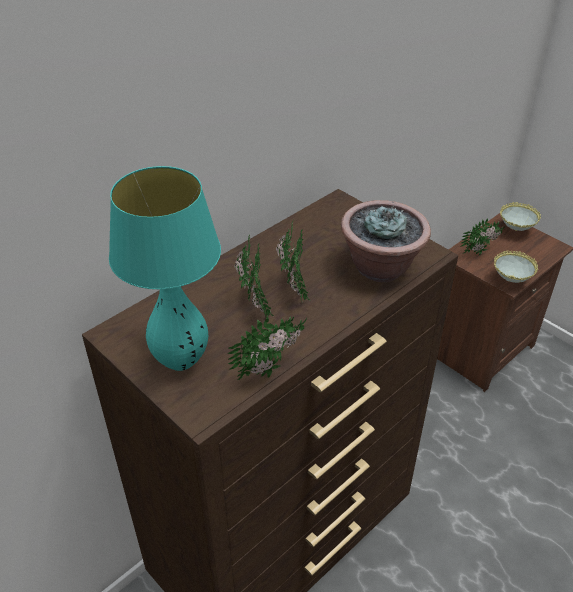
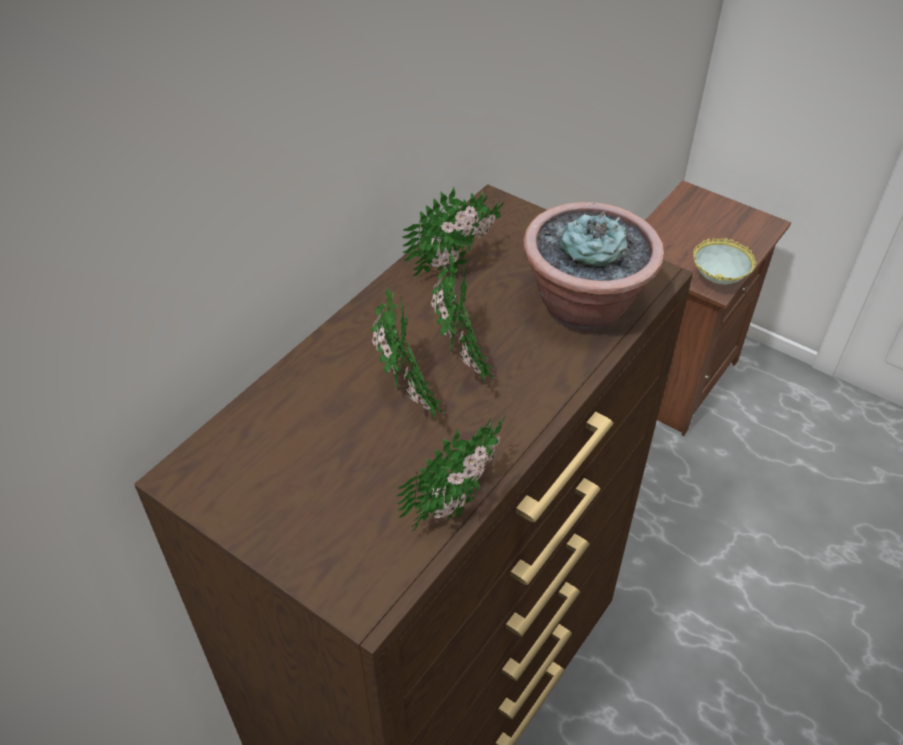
camera: 10 degrees left, 5 degrees up
turquoise table lamp [109,166,221,371] -> none
potted plant [461,218,504,256] -> potted plant moved to [402,187,504,276]
bowl [500,202,541,231] -> none

